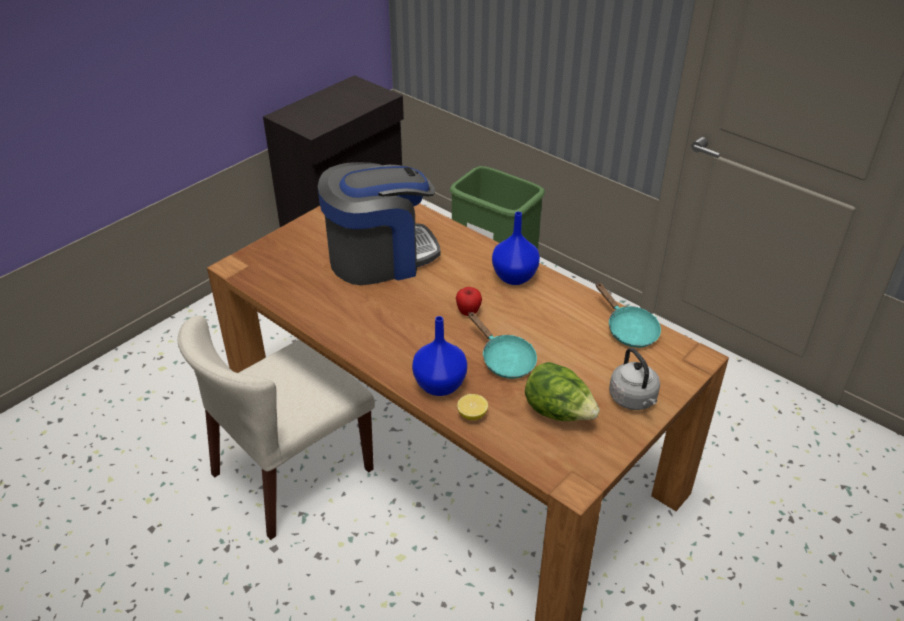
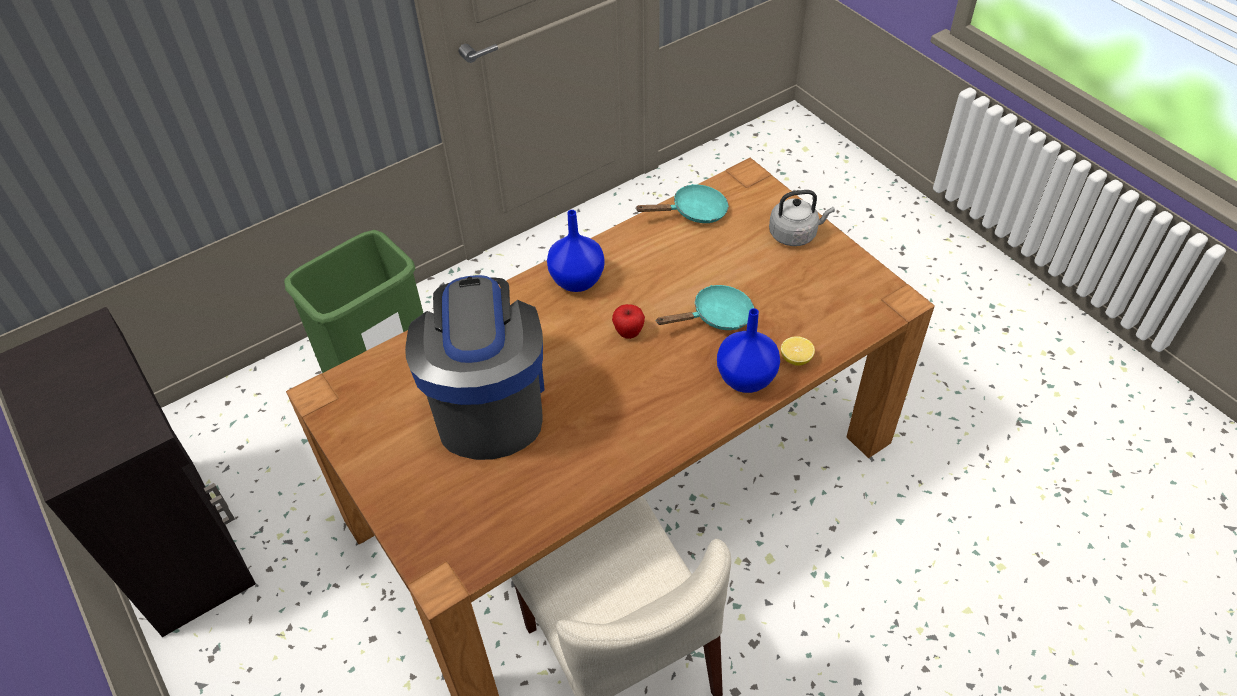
camera: 75 degrees left, 10 degrees up
lettuce [525,362,600,421] -> none

